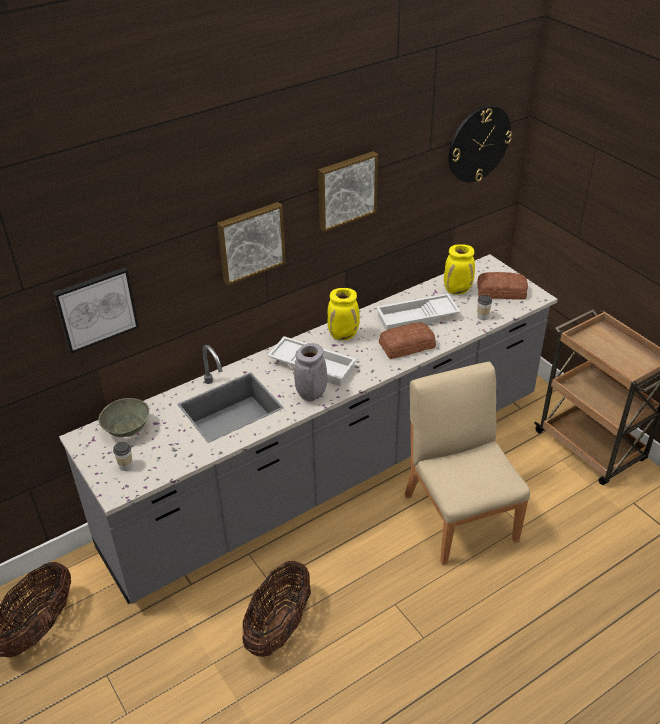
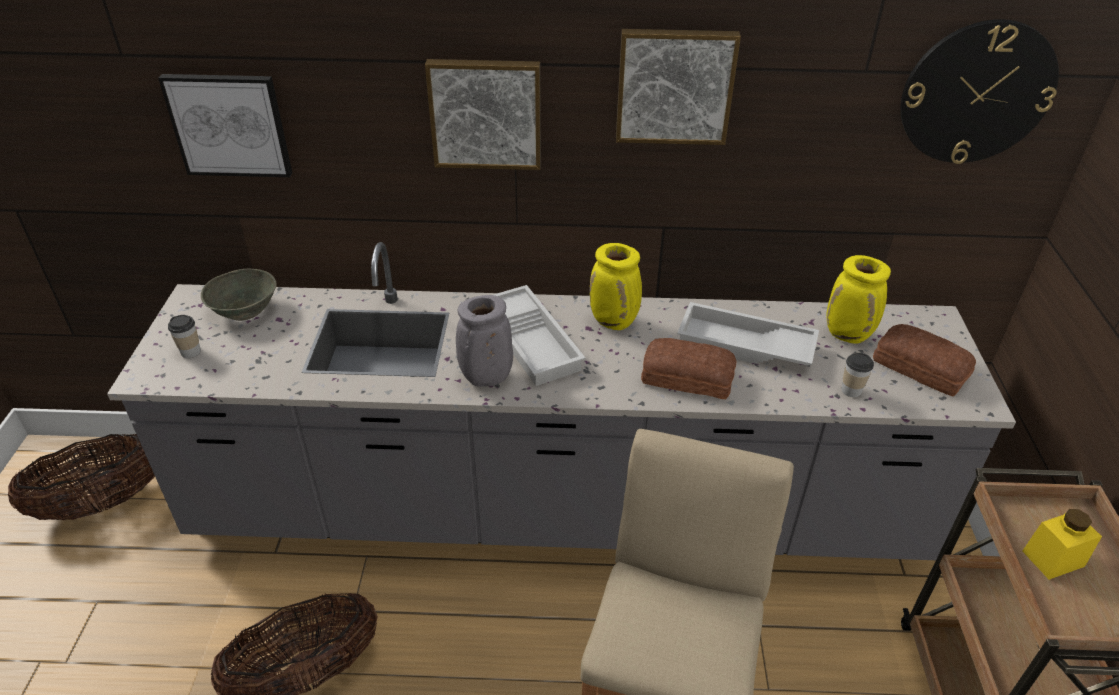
camera: 35 degrees right, 0 degrees up
none -> yellow jar [1022,509,1102,580]

